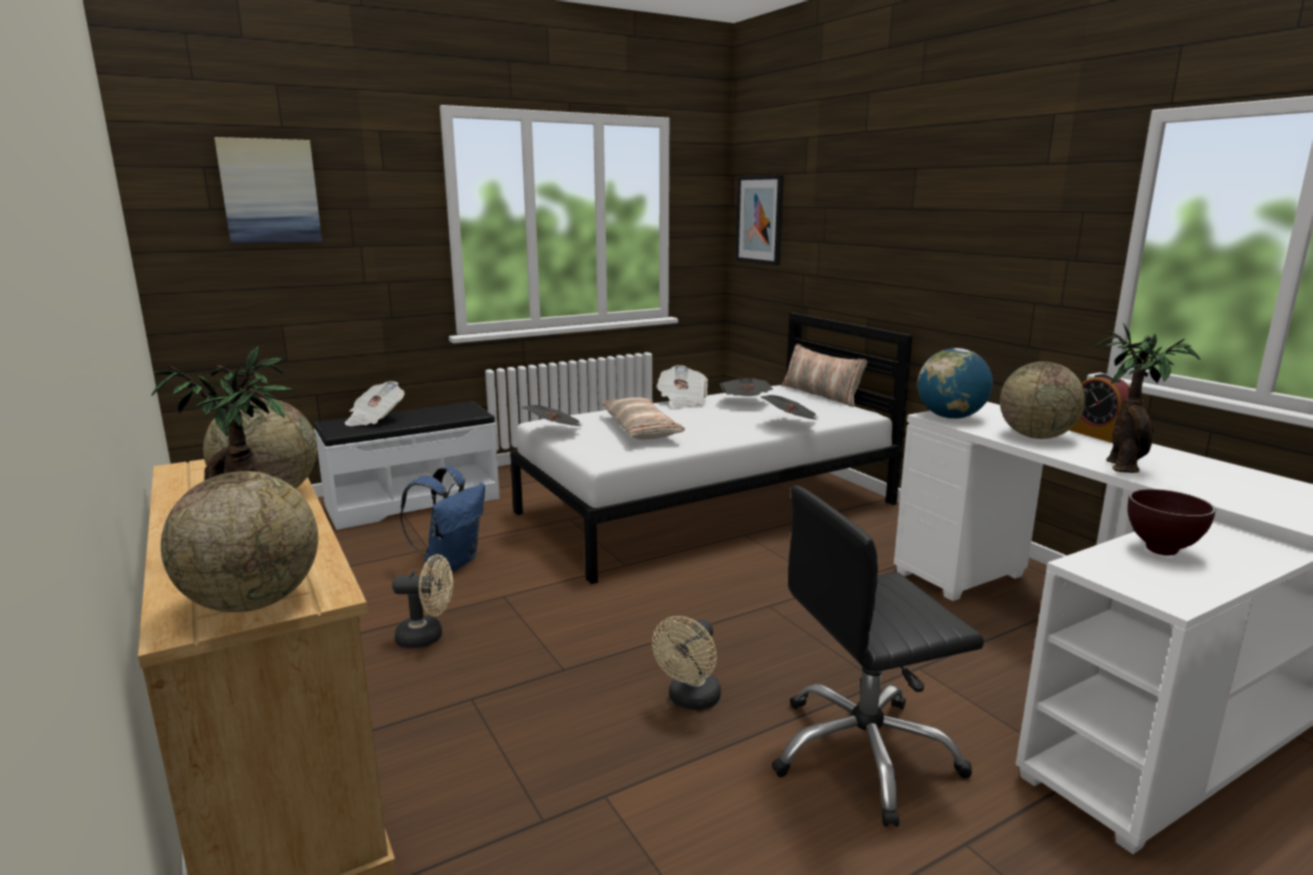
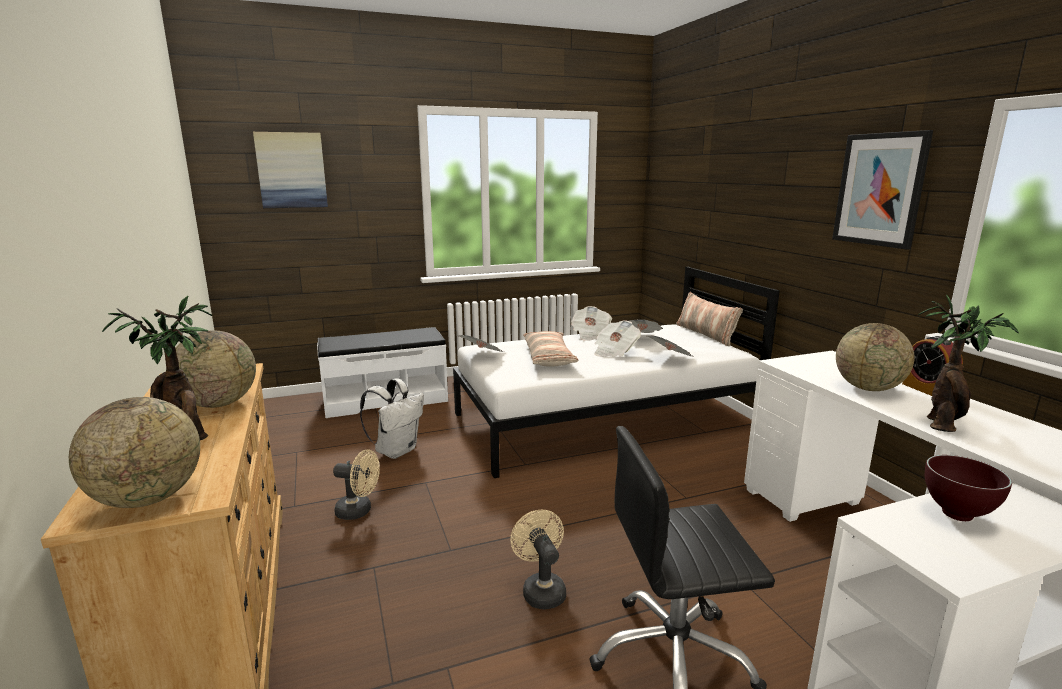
camera: 10 degrees right, 0 degrees up
newspaper [345,381,405,426] -> newspaper moved to [595,320,641,357]
blue backpack [400,466,485,572] -> white backpack [360,378,424,459]
beige fan [652,616,721,711] -> beige fan turned 120 degrees clockwise [510,510,566,610]
picture [735,175,784,266] -> picture moved to [832,130,933,250]
globe [917,348,993,419] -> none

